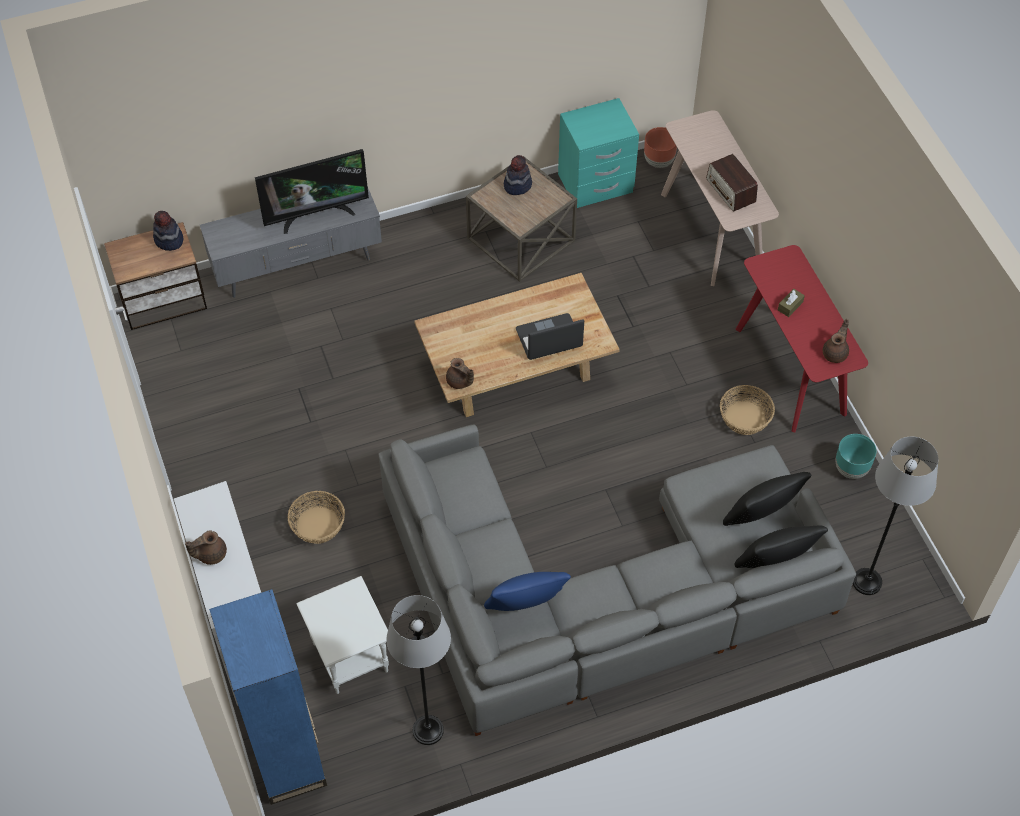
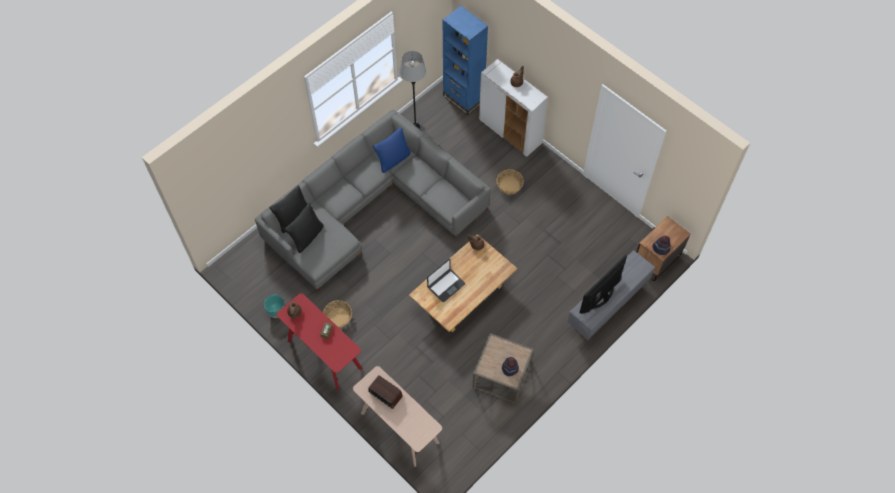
camera: 155 degrees right, 5 degrees up
white side table [296,576,389,694] -> none
turquoise nightstand [558,98,639,208] -> none
brown planter [644,127,677,168] -> none
grey floor lamp [853,436,938,595] -> none

